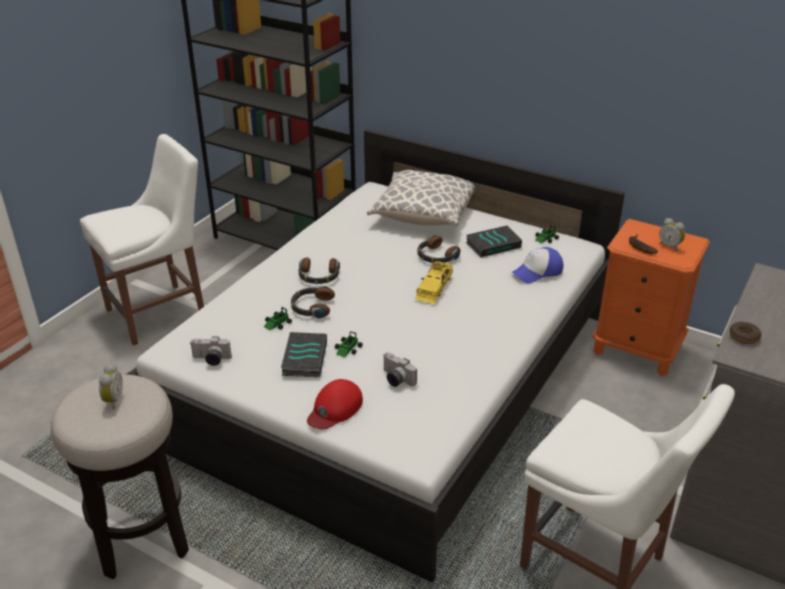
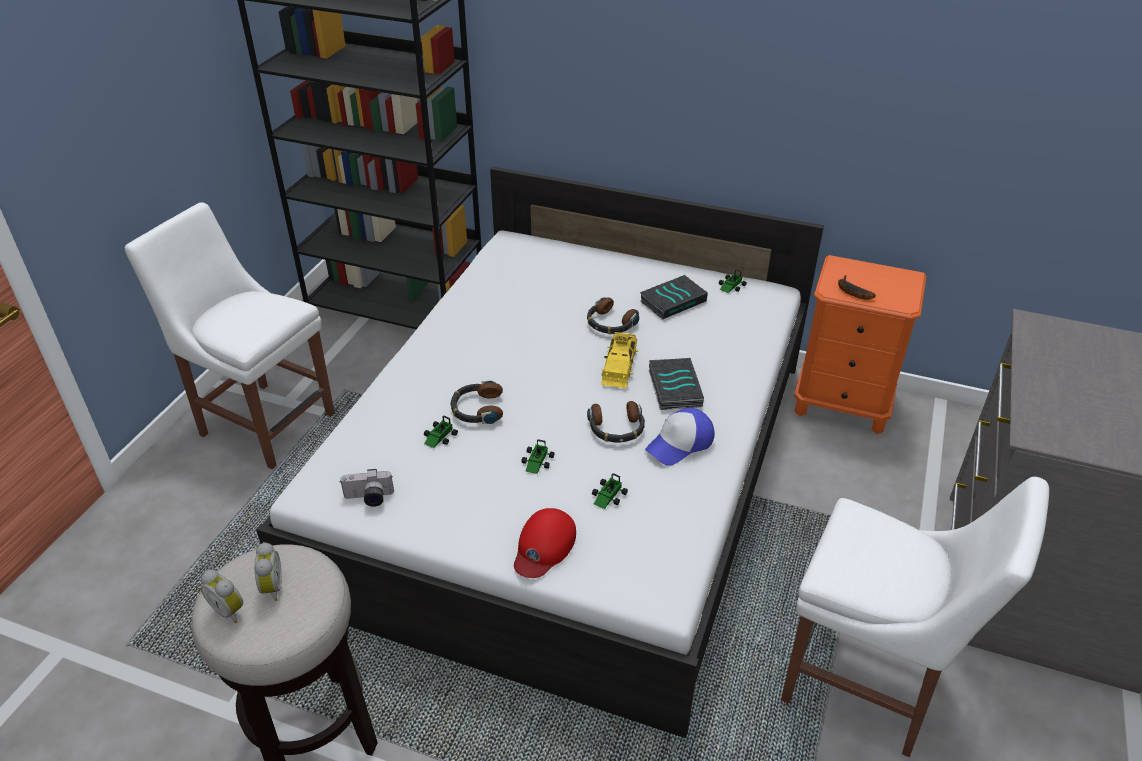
camera: 10 degrees left, 5 degrees up
white chair [80,134,204,346] -> white chair turned 105 degrees counterclockwise [125,202,335,469]
book [281,332,327,377] -> book moved to [649,358,704,410]
headphones [299,257,340,284] -> headphones moved to [587,401,645,442]
pillow [367,170,475,227] -> none
camera [384,352,417,387] -> toy car [592,473,628,509]
cap [511,247,563,283] -> cap moved to [645,408,715,466]
alarm clock [659,218,685,251] -> alarm clock moved to [201,570,243,623]
donut [729,322,761,344] -> none

